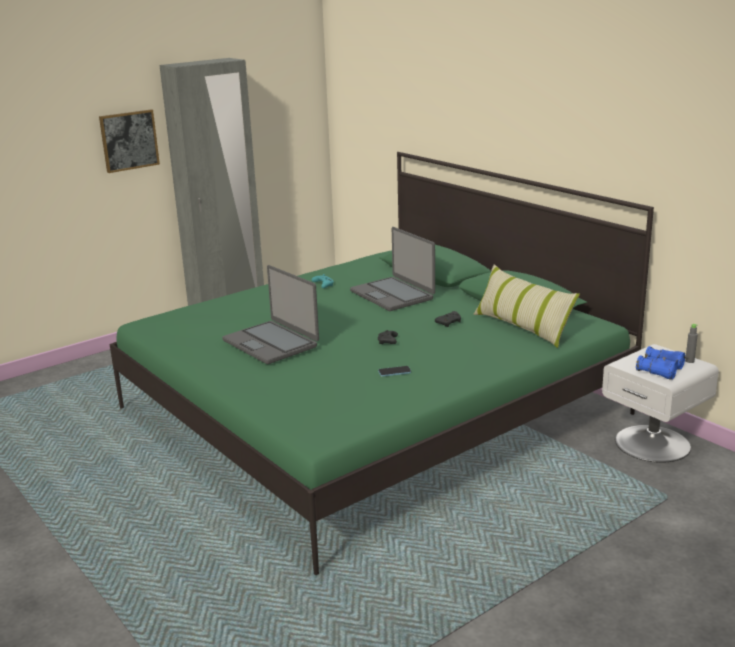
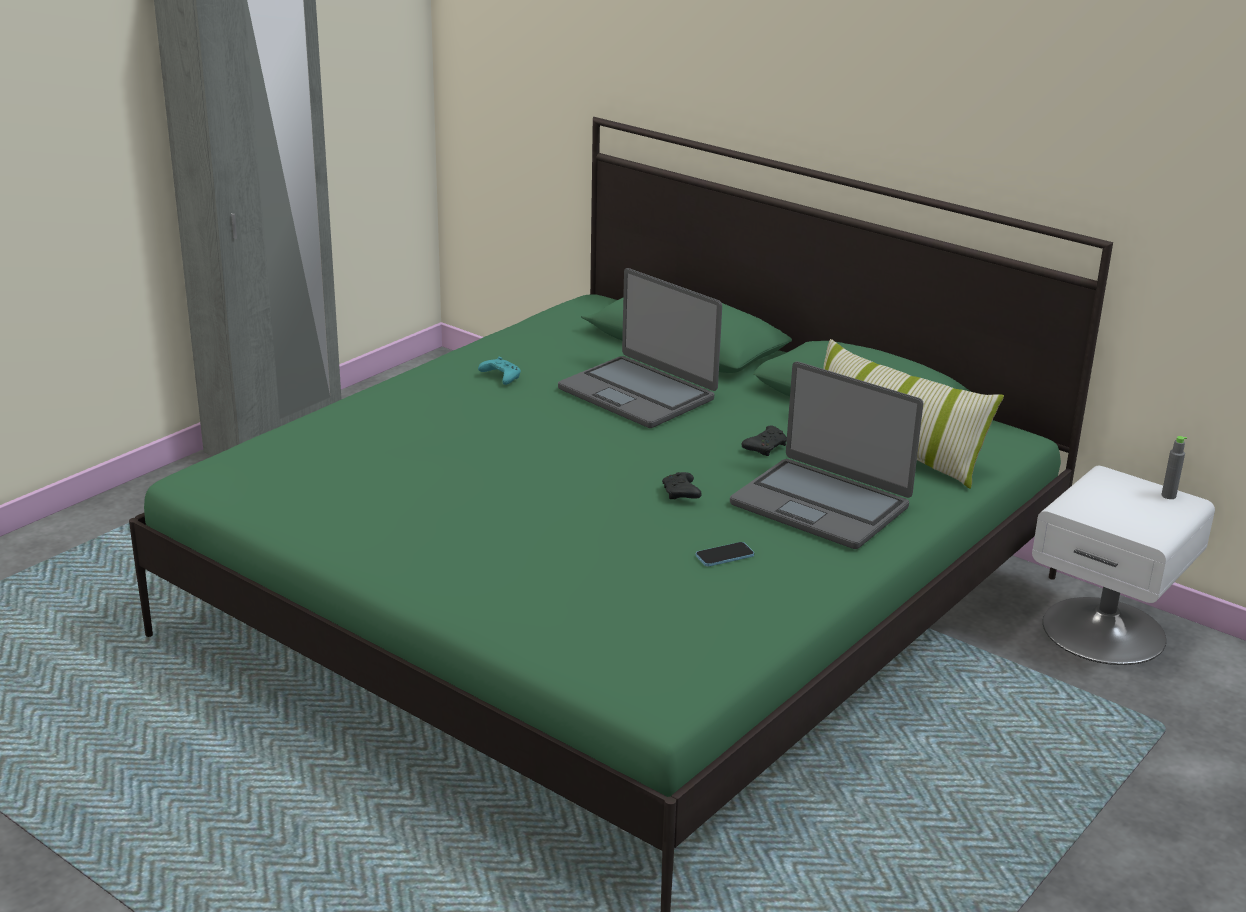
camera: 15 degrees left, 5 degrees up
picture [99,109,160,173] -> none
laptop [222,265,319,364] -> laptop moved to [730,361,923,549]
blue binoculars [636,346,685,380] -> none

